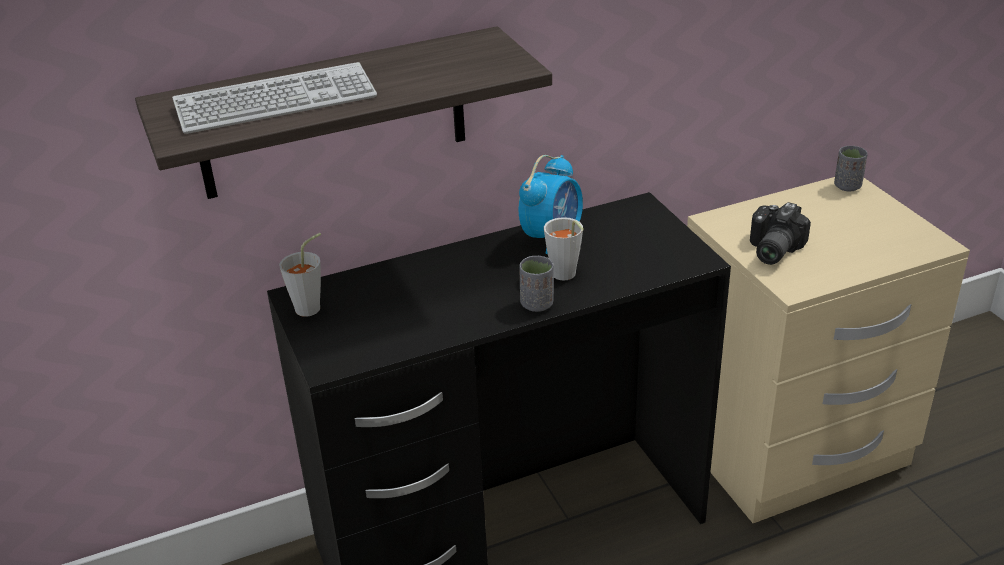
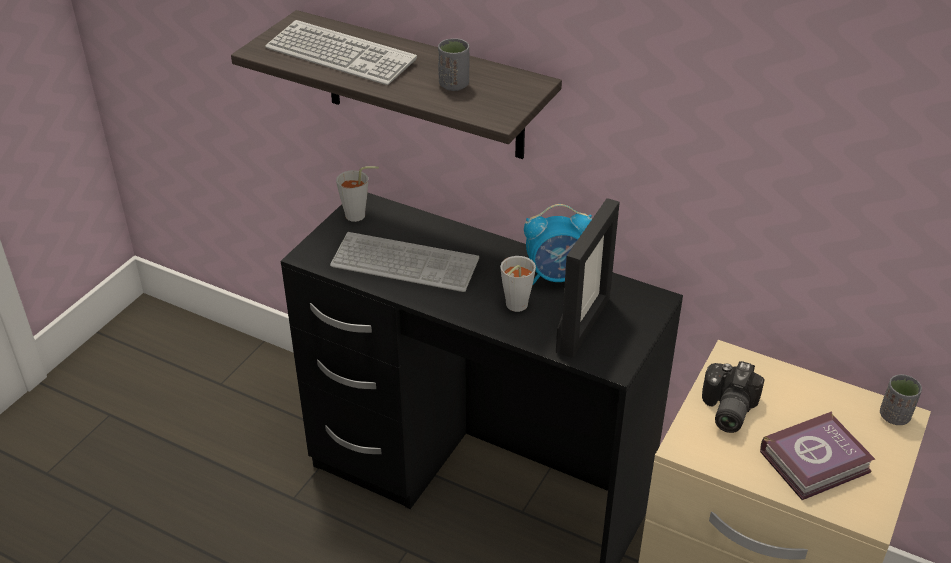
camera: 50 degrees right, 5 degrees up
grey cup [519,256,554,312] -> grey cup moved to [438,38,469,91]
camera [750,202,811,265] -> camera turned 60 degrees counterclockwise [702,361,764,433]
none -> keyboard [330,232,479,292]
none -> picture frame [556,198,620,358]
none -> book [760,411,875,500]

